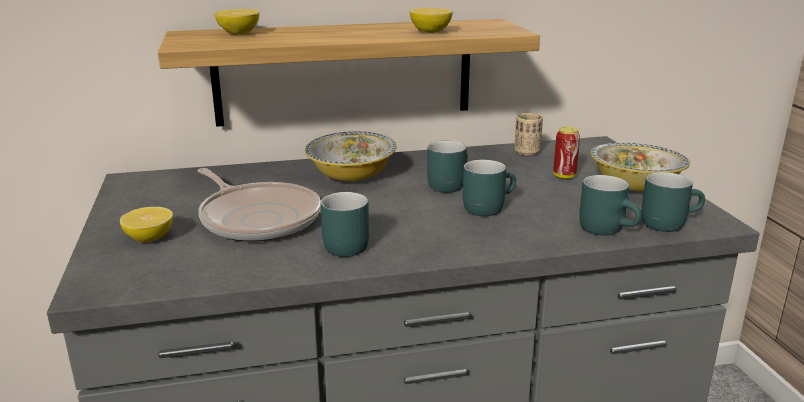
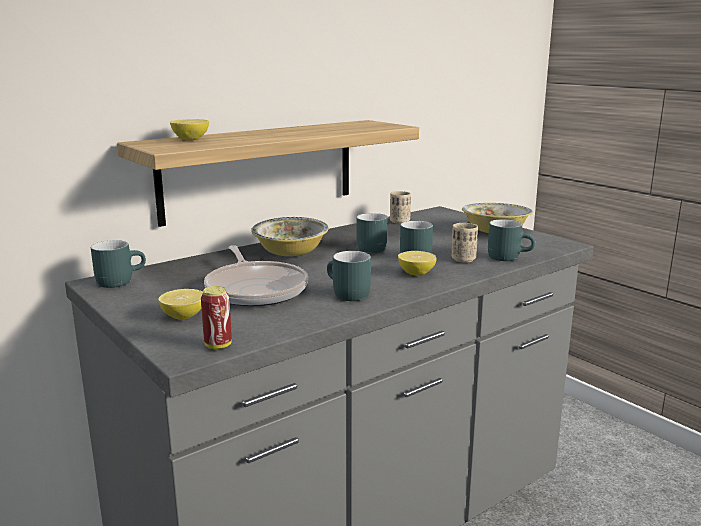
camera: 25 degrees left, 5 degrees down
frying pan [198,168,321,242] -> frying pan turned 45 degrees clockwise [204,245,308,306]
lemon [410,8,453,33] -> lemon moved to [398,251,436,276]
can [553,127,580,179] -> can moved to [201,286,232,349]
turquoise mug [641,172,705,232] -> turquoise mug moved to [91,240,146,288]
none -> beige cup [452,223,478,263]

